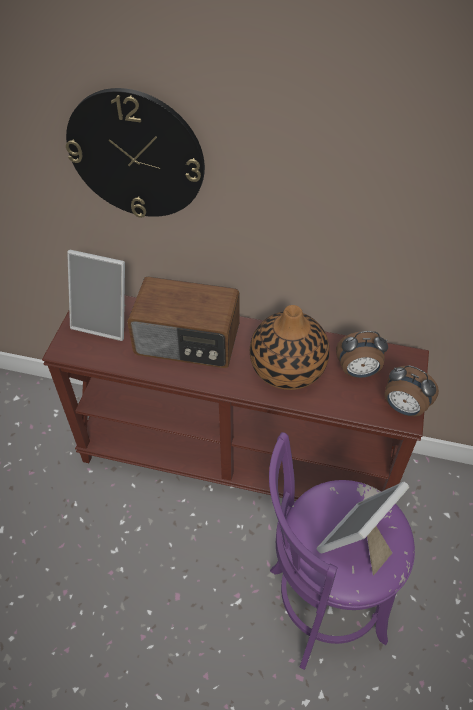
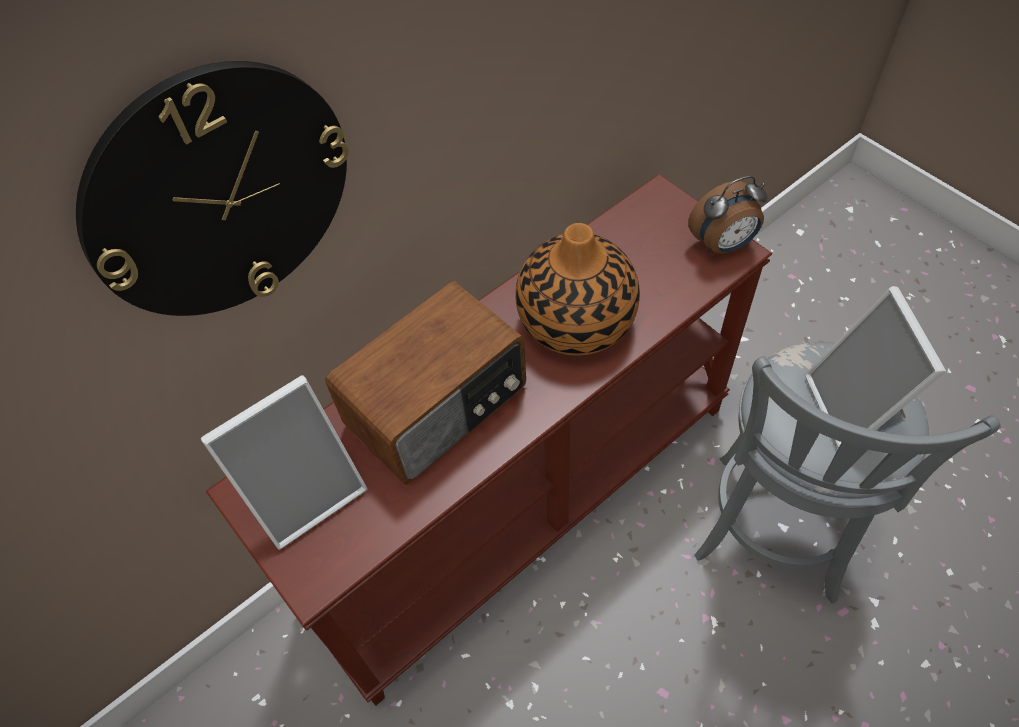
camera: 50 degrees left, 5 degrees up
purple stool [269,432,415,670] -> grey stool [694,342,1000,604]
alarm clock [336,331,388,378] -> none

